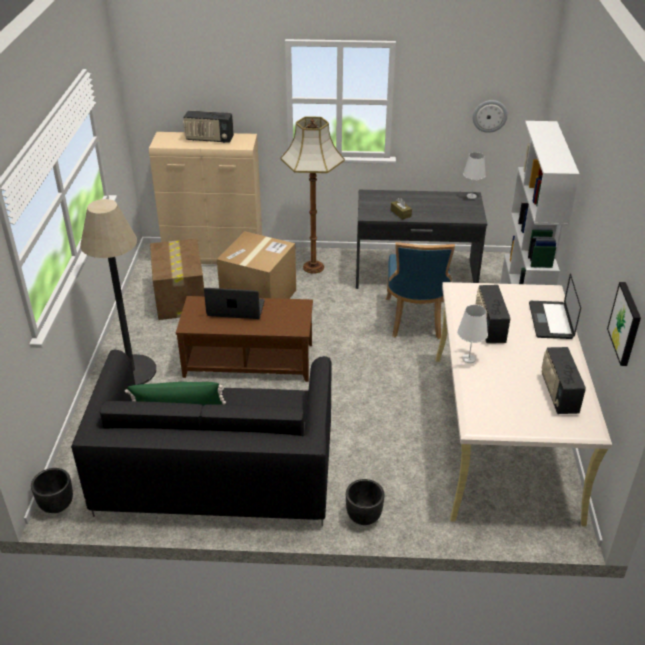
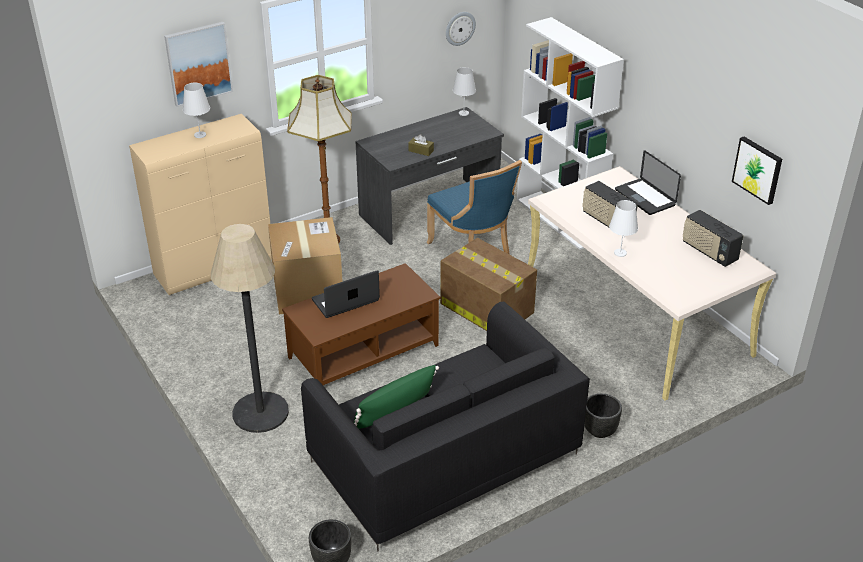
camera: 35 degrees left, 0 degrees up
cardboard box [150,239,204,320] -> cardboard box moved to [440,238,537,331]
radio [183,110,234,143] -> white table lamp [183,83,210,138]
none -> picture [164,22,233,107]

